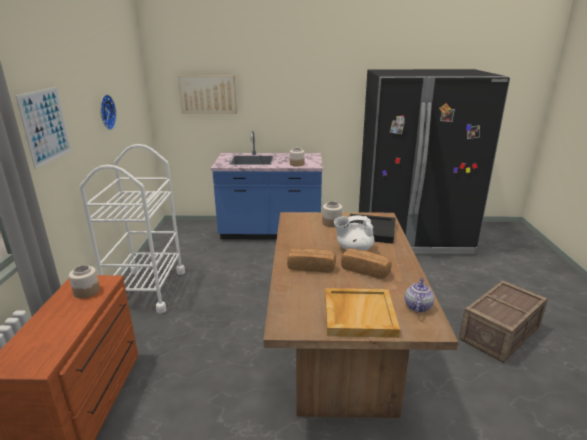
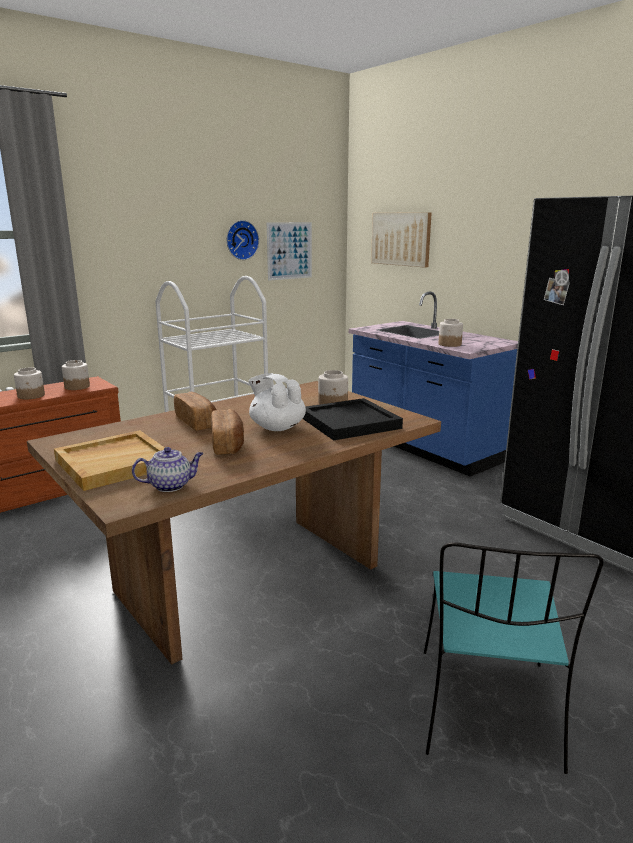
camera: 50 degrees right, 5 degrees down
picture [16,87,71,169] -> picture moved to [267,222,312,281]
crate [459,280,548,363] -> turquoise chair [424,542,603,774]
none -> jar [14,367,45,399]

